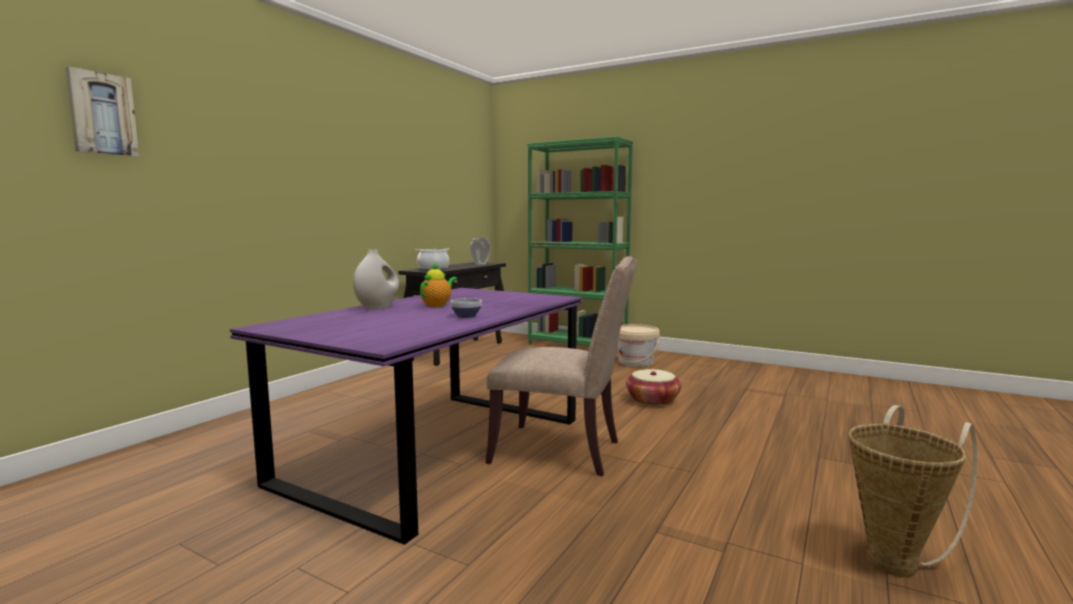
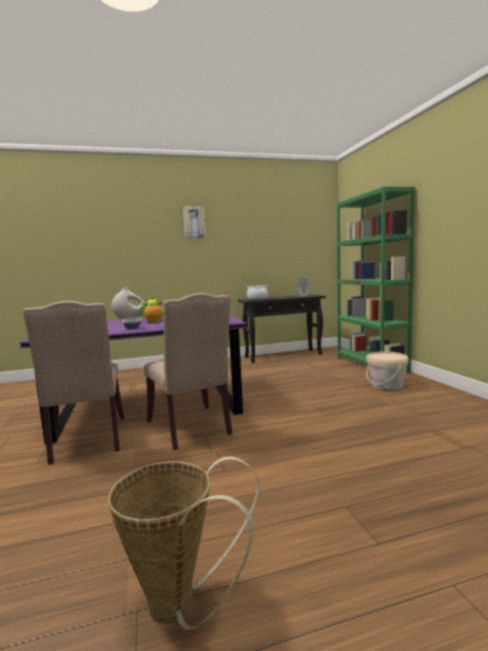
camera: 45 degrees right, 0 degrees up
picture [65,67,139,157] -> picture moved to [183,206,206,239]
basket [626,369,681,406] -> none
none -> beige chair [23,301,124,465]

